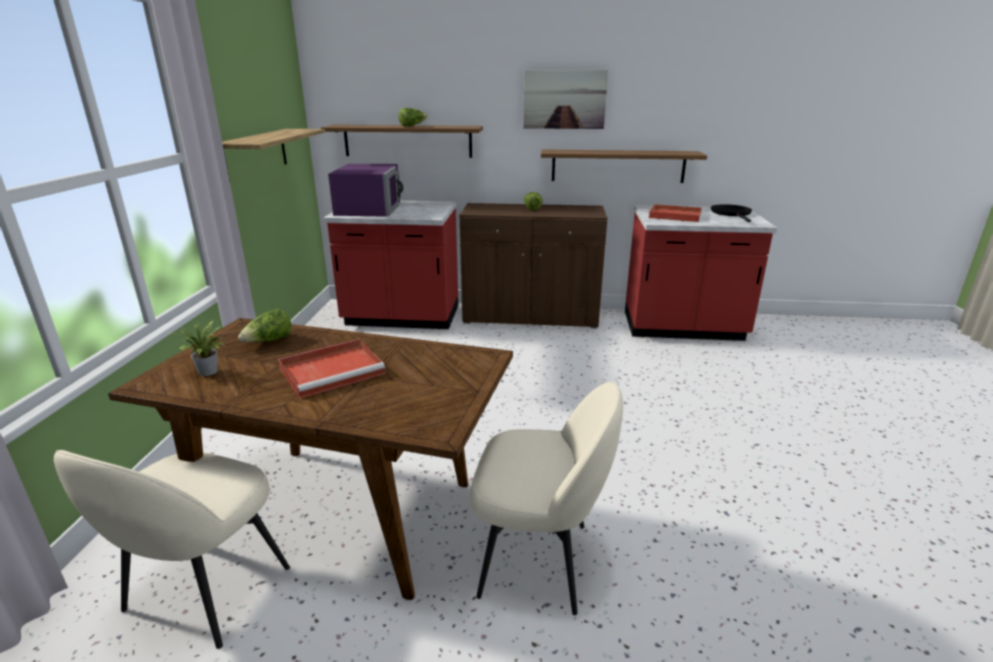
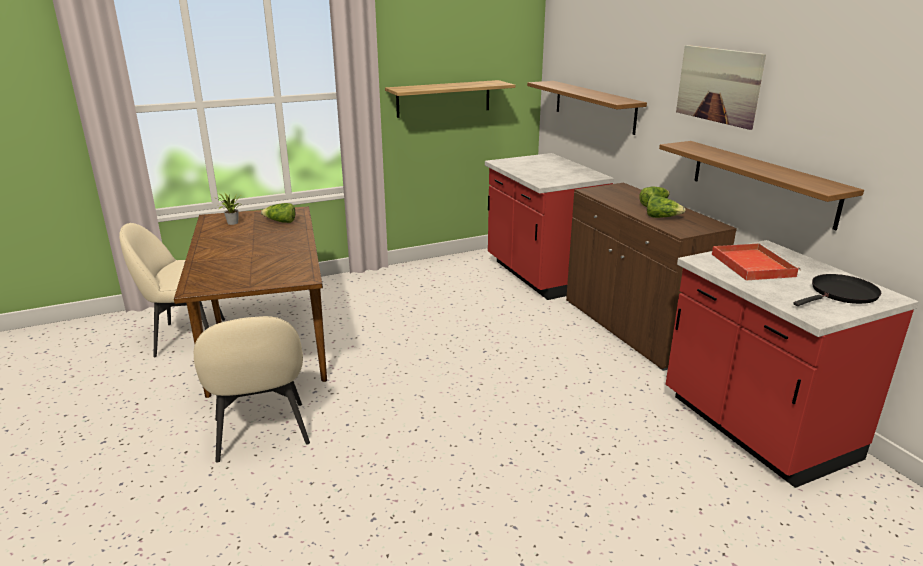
camera: 60 degrees right, 0 degrees up
red tray [278,339,385,398] -> none
purple microwave [328,164,403,216] -> none
lettuce [398,108,428,126] -> lettuce moved to [647,196,686,218]

